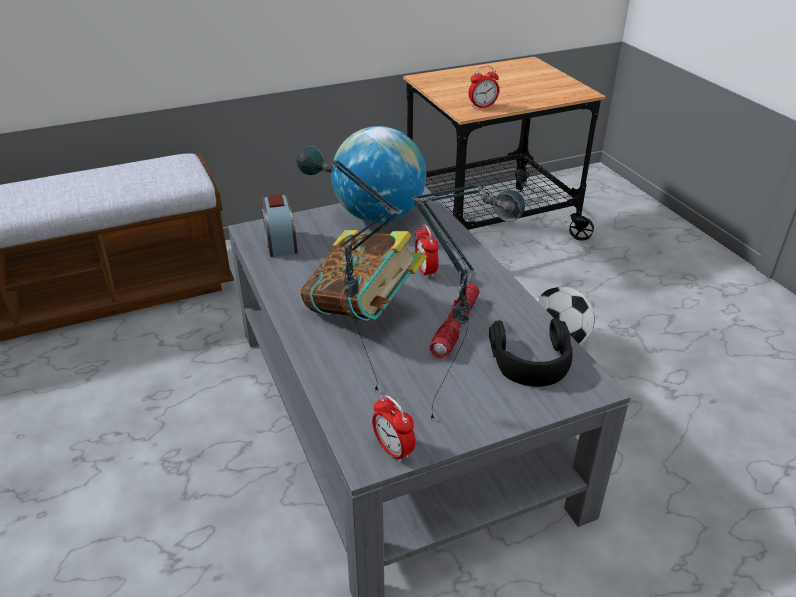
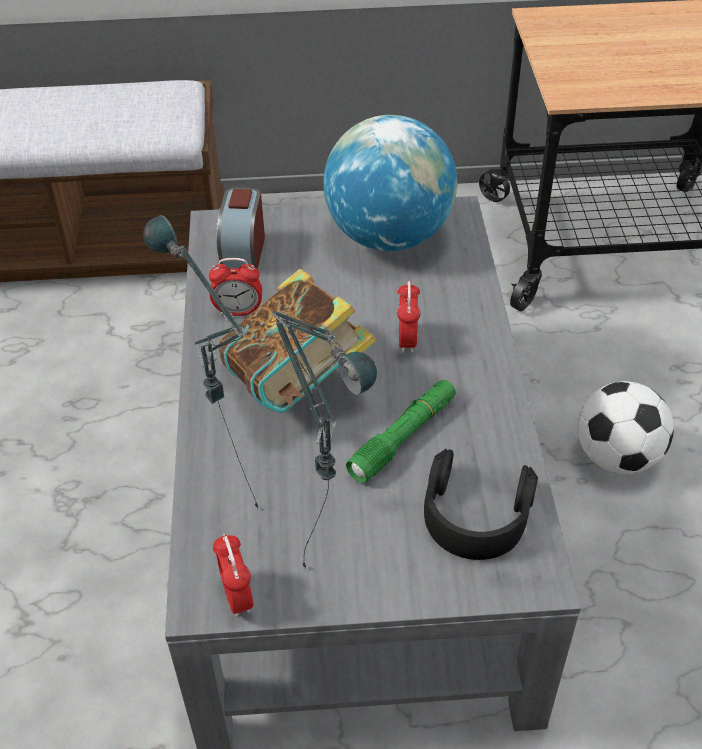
camera: 20 degrees right, 10 degrees up
red flashlight [430,284,479,359] -> green flashlight [346,380,456,483]
alarm clock [468,66,499,109] -> alarm clock moved to [209,258,262,316]

